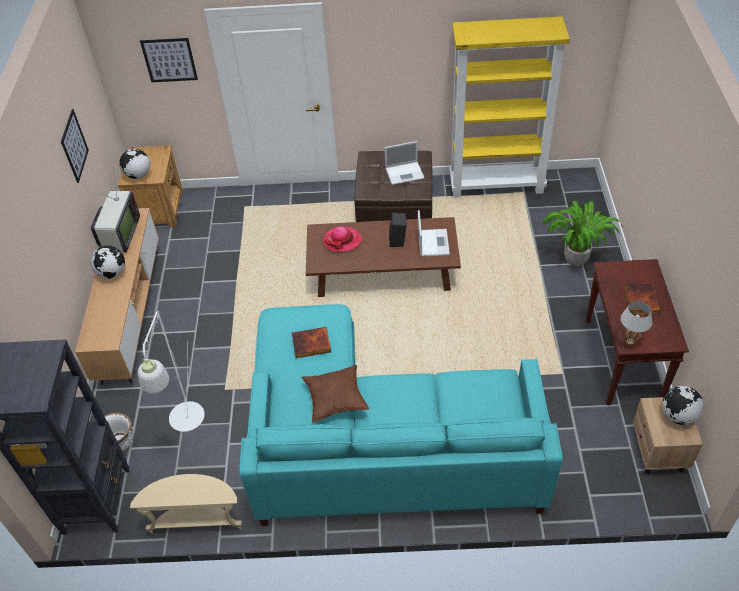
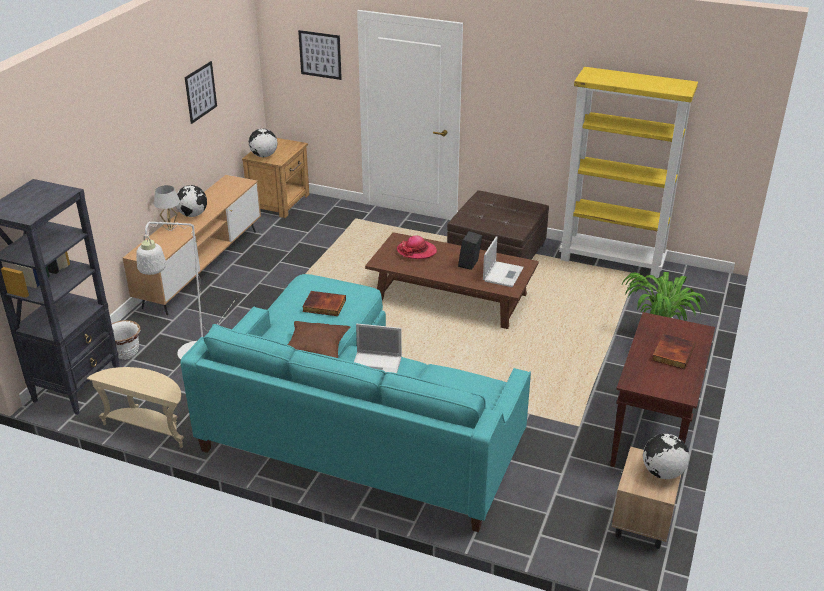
camera: 20 degrees right, 15 degrees down
television [91,168,140,253] -> none
laptop [384,141,425,185] -> laptop moved to [354,324,402,373]
white table lamp [621,301,652,345] -> white table lamp moved to [154,185,180,230]

